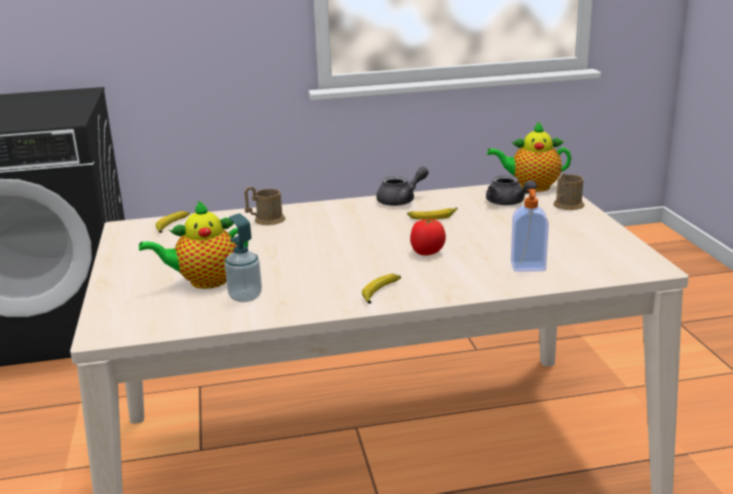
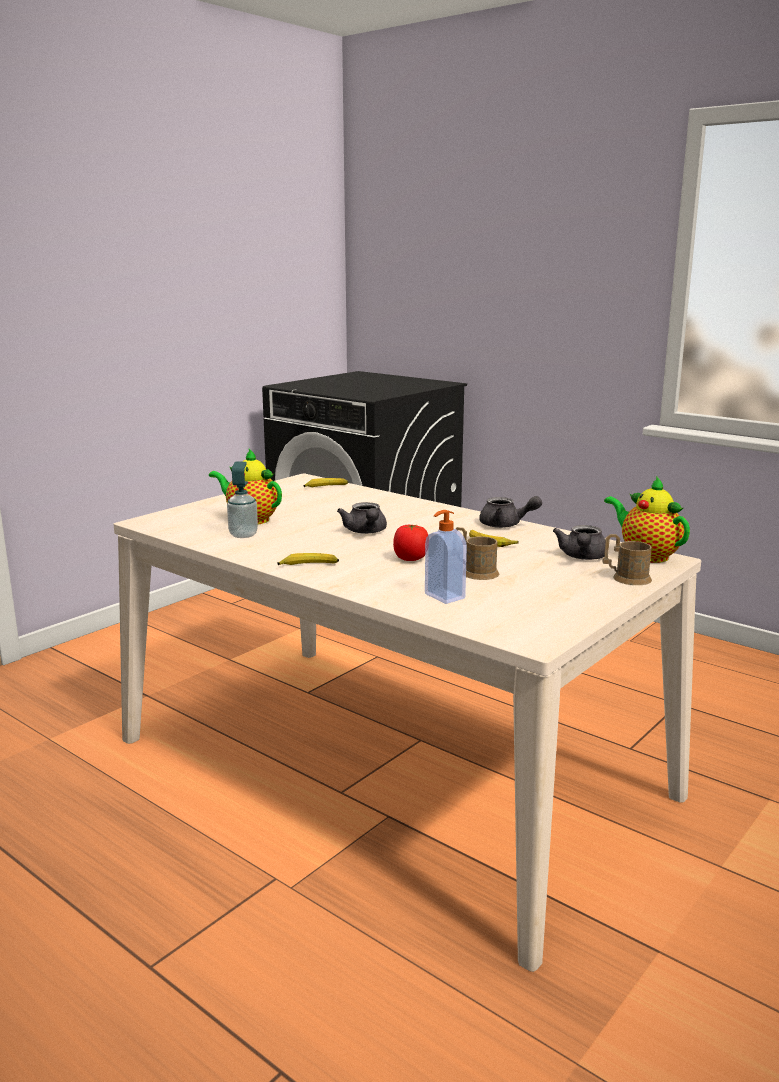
camera: 50 degrees right, 5 degrees down
brown mug [244,187,285,225] -> brown mug moved to [456,527,499,580]
none -> grey teapot [337,502,387,534]

